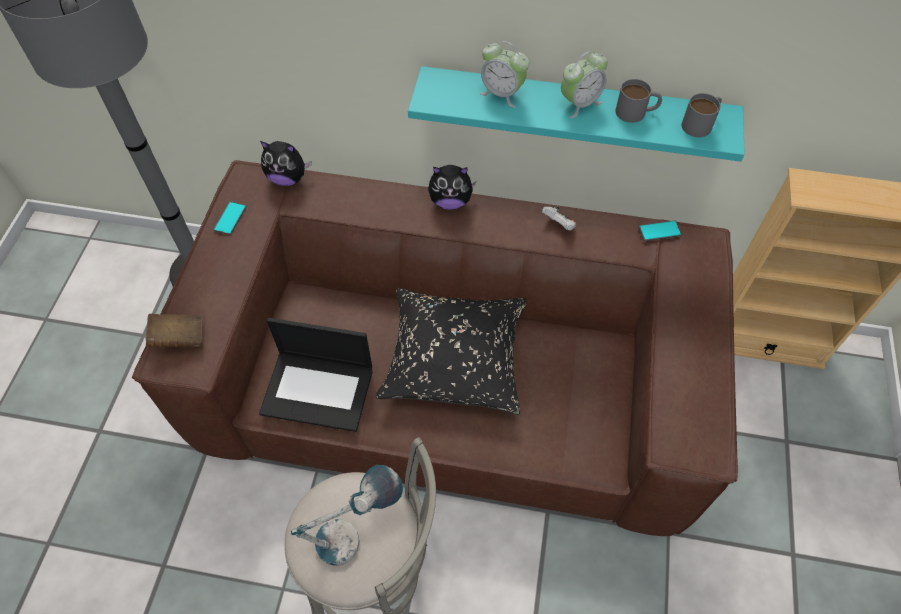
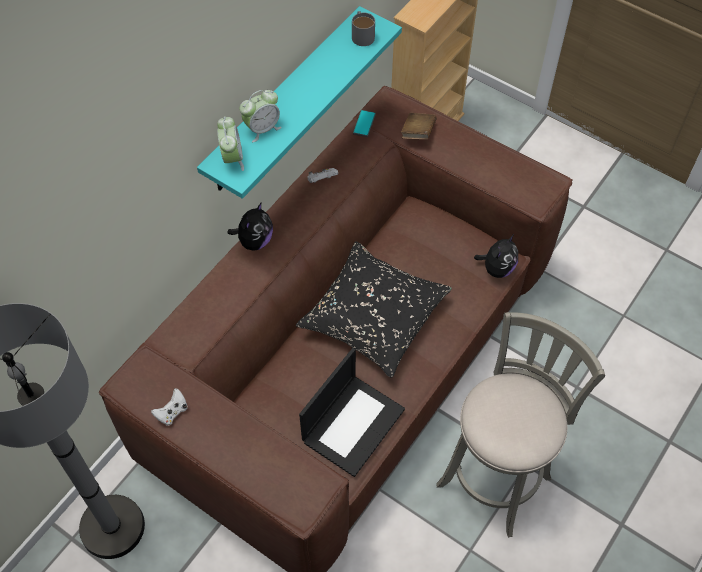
camera: 65 degrees left, 0 degrees up
brown book [146,314,202,348] -> brown book moved to [401,113,437,139]
phone [213,201,247,235] -> white game controller [151,388,188,426]
plush toy [260,141,311,186] -> plush toy moved to [474,234,518,278]
table lamp [291,465,403,566] -> none
alarm clock [561,51,608,118] -> alarm clock moved to [217,117,244,171]
grey mug [615,79,662,123] -> none

